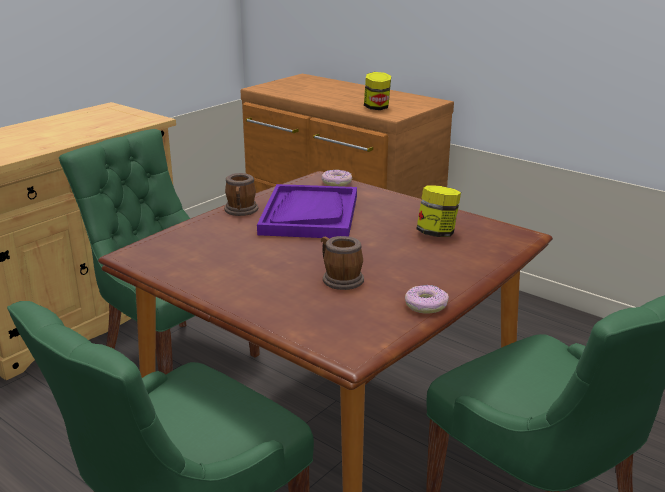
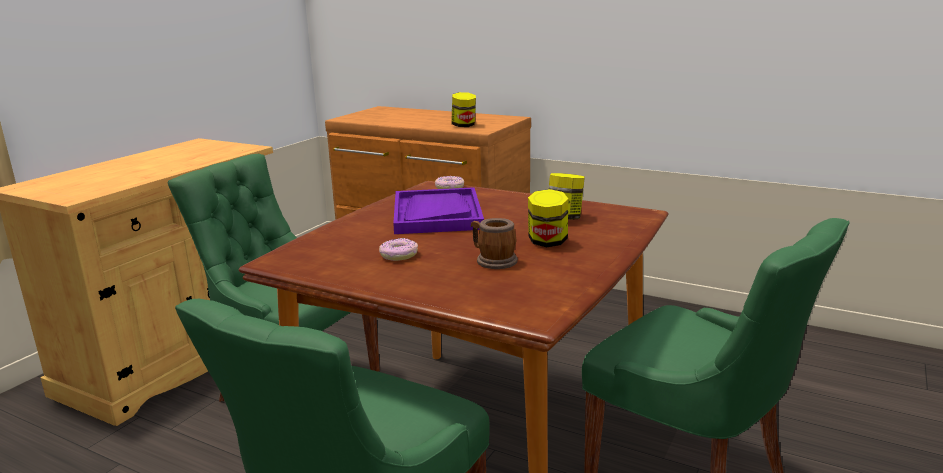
camera: 10 degrees left, 5 degrees down
mug [224,173,259,216] -> none
donut [405,285,449,314] -> donut moved to [379,238,418,261]
none -> jar [528,189,568,247]

